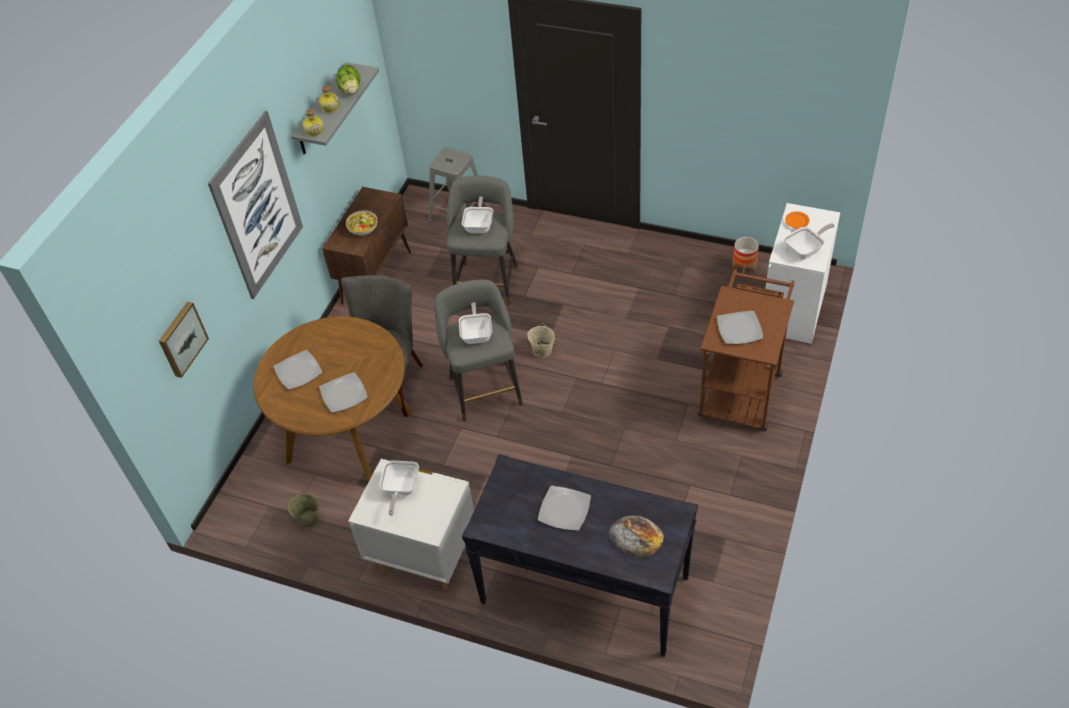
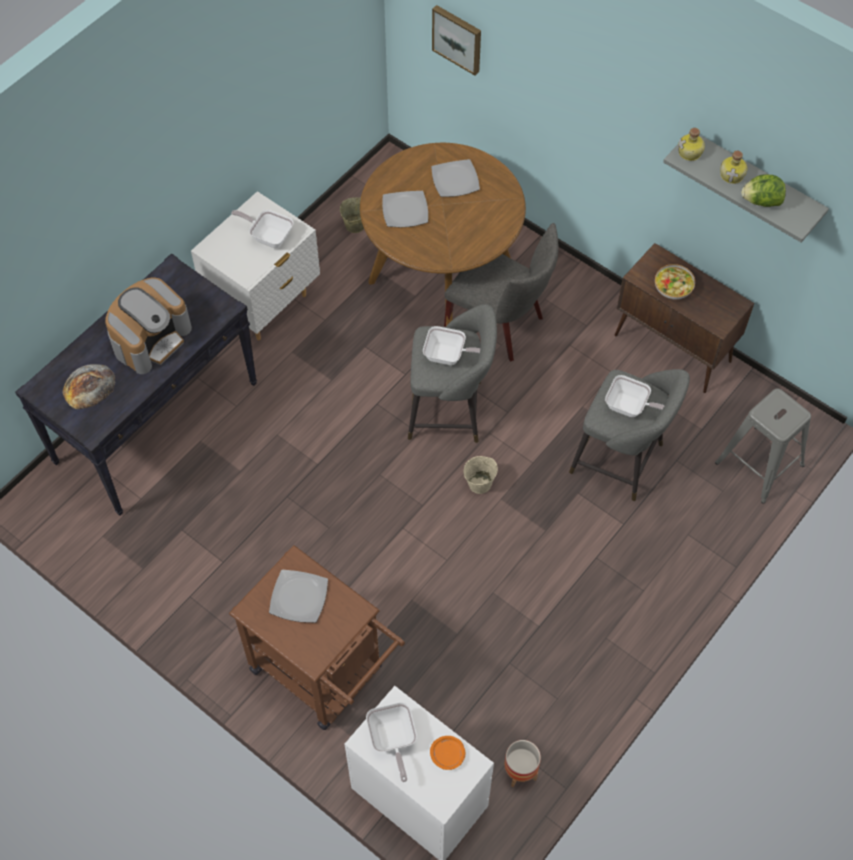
camera: 105 degrees right, 10 degrees up
picture [208,111,303,299] -> none
plate [538,485,591,531] -> coffee machine [105,278,192,374]

